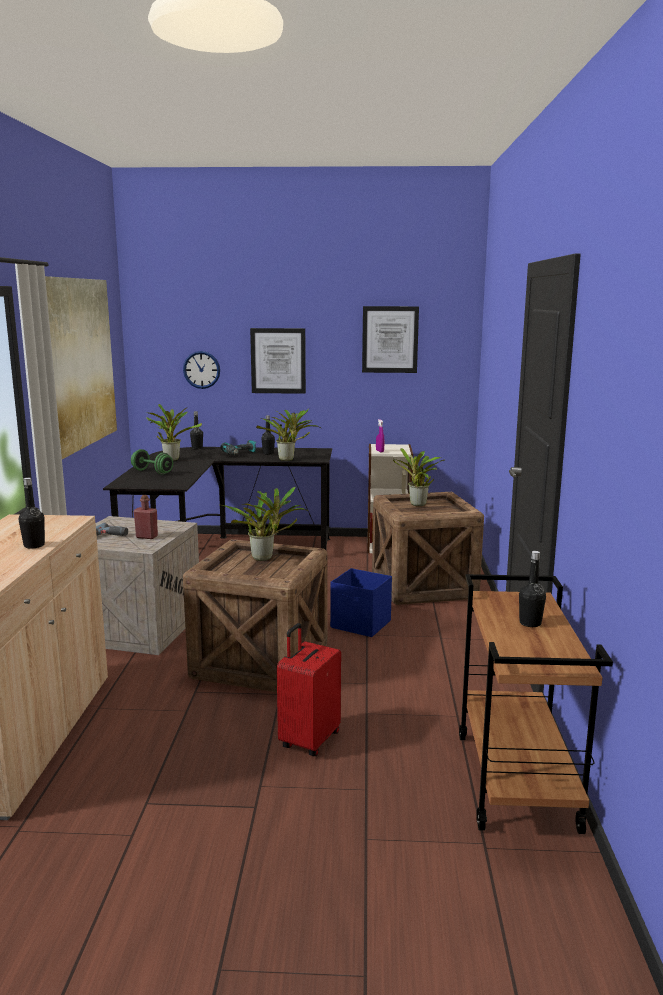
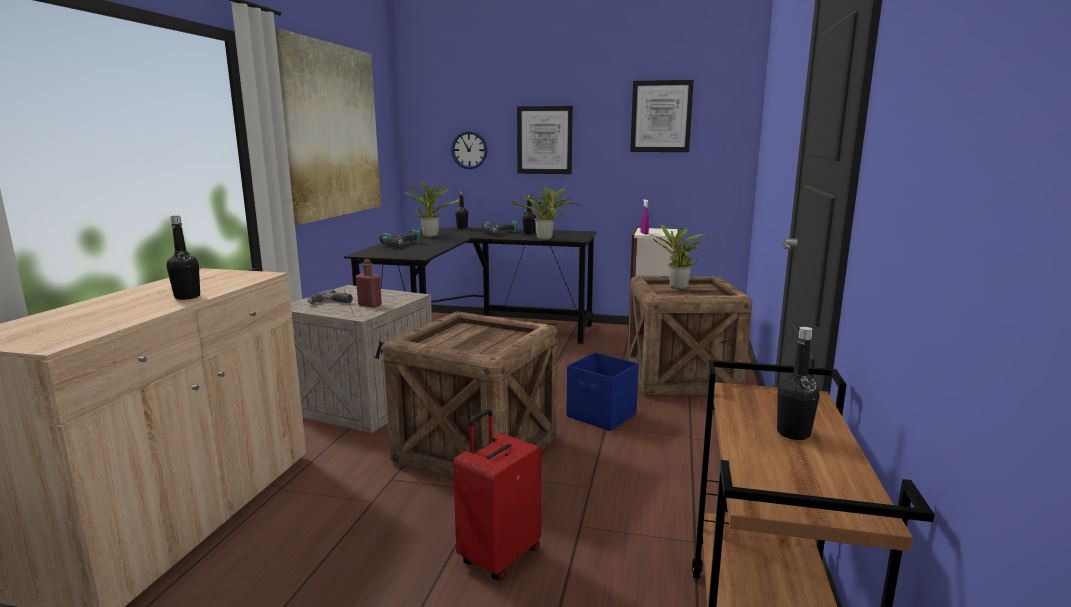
camera: 10 degrees right, 0 degrees up
green dumbbell [131,449,173,474] -> power drill [379,229,421,246]
potted plant [222,486,308,561] -> none

